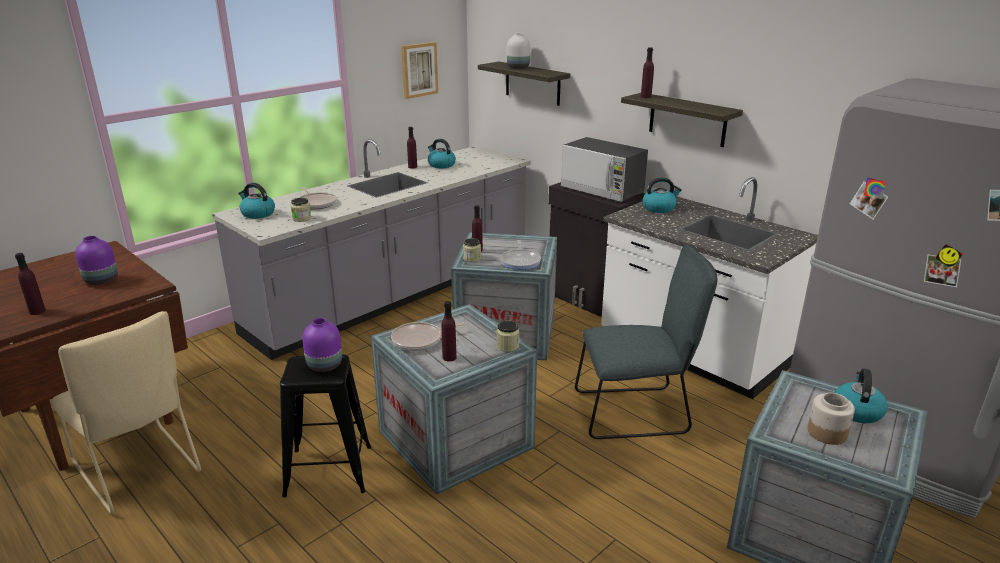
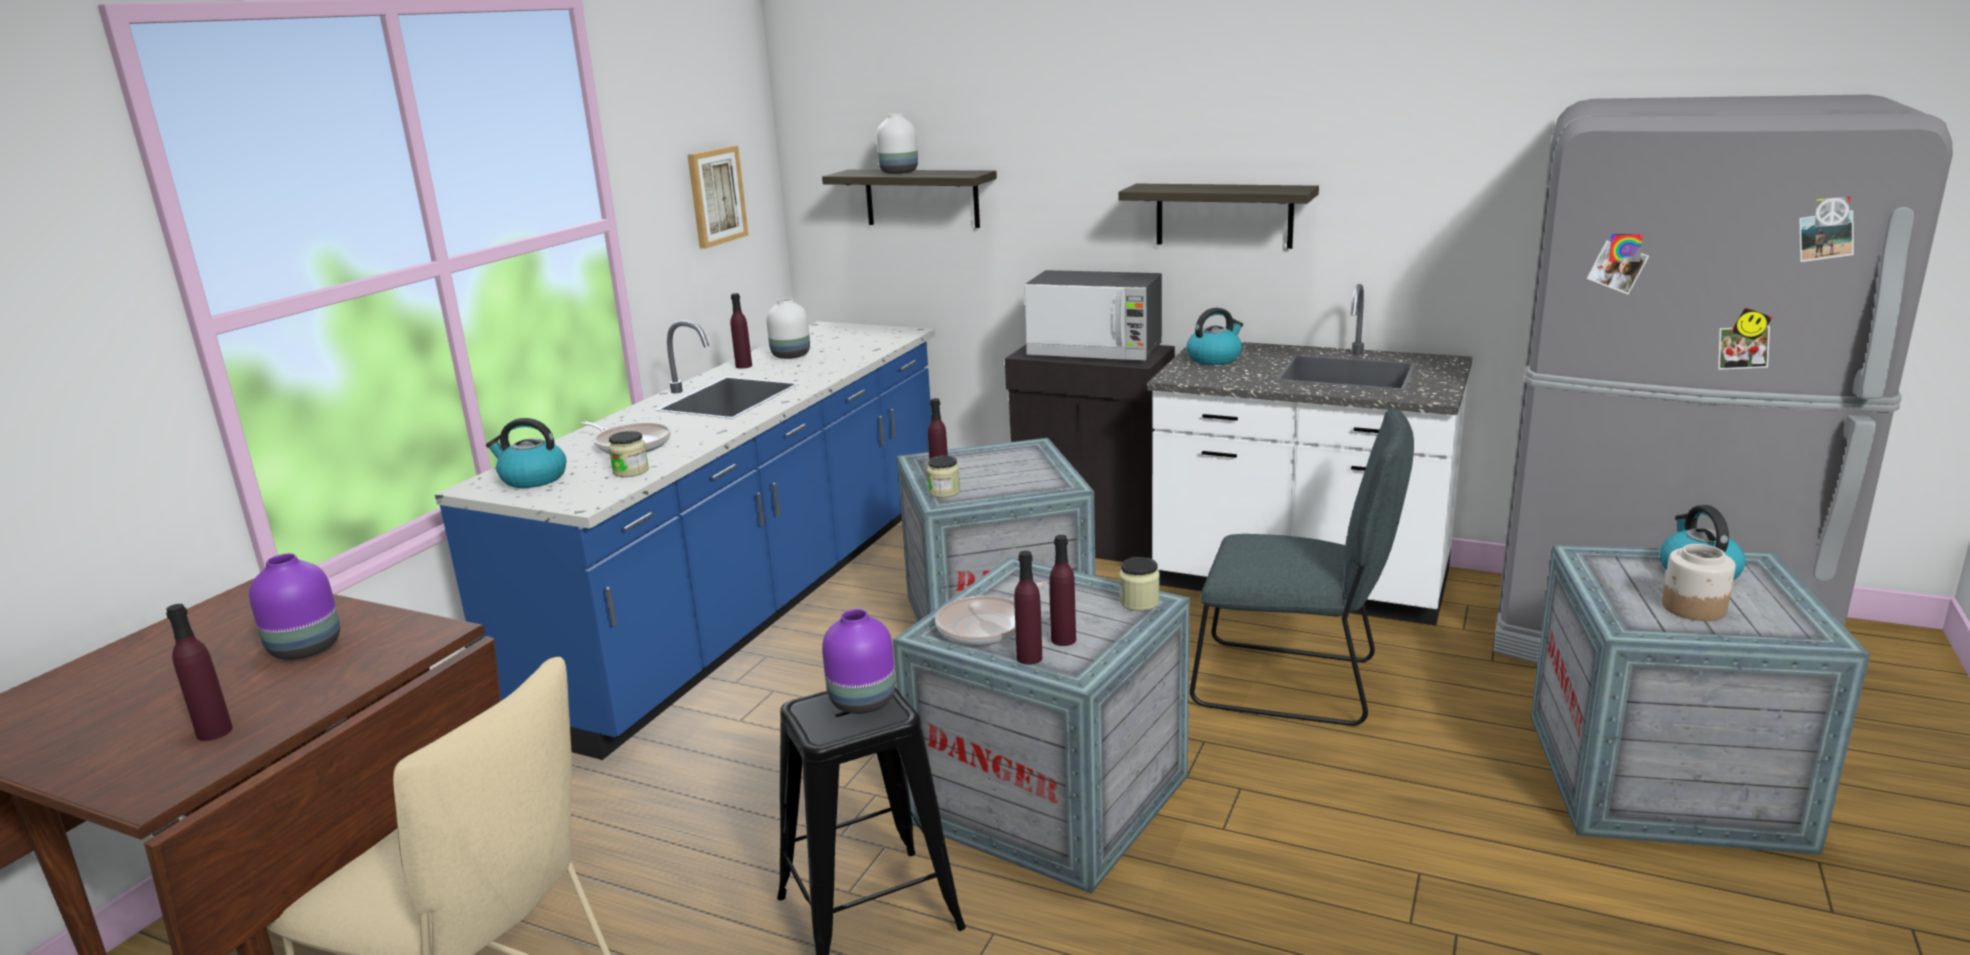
camera: 20 degrees left, 5 degrees down
grey counter [212,139,531,360] -> blue counter [435,320,935,760]
kettle [428,139,456,168] -> white vase [767,298,810,359]
frying pan [500,240,541,270] -> none
grey chair [575,245,718,439] -> grey chair turned 45 degrees clockwise [1190,409,1414,726]
purple bottle [641,47,654,98] -> purple bottle moved to [1014,551,1042,665]

